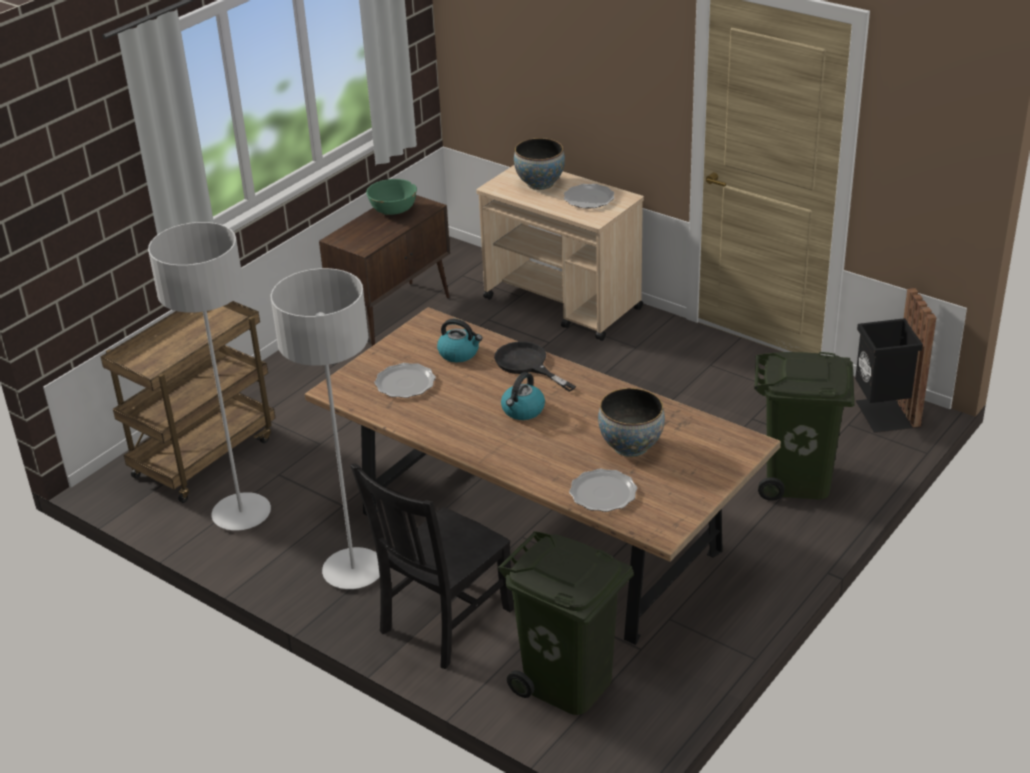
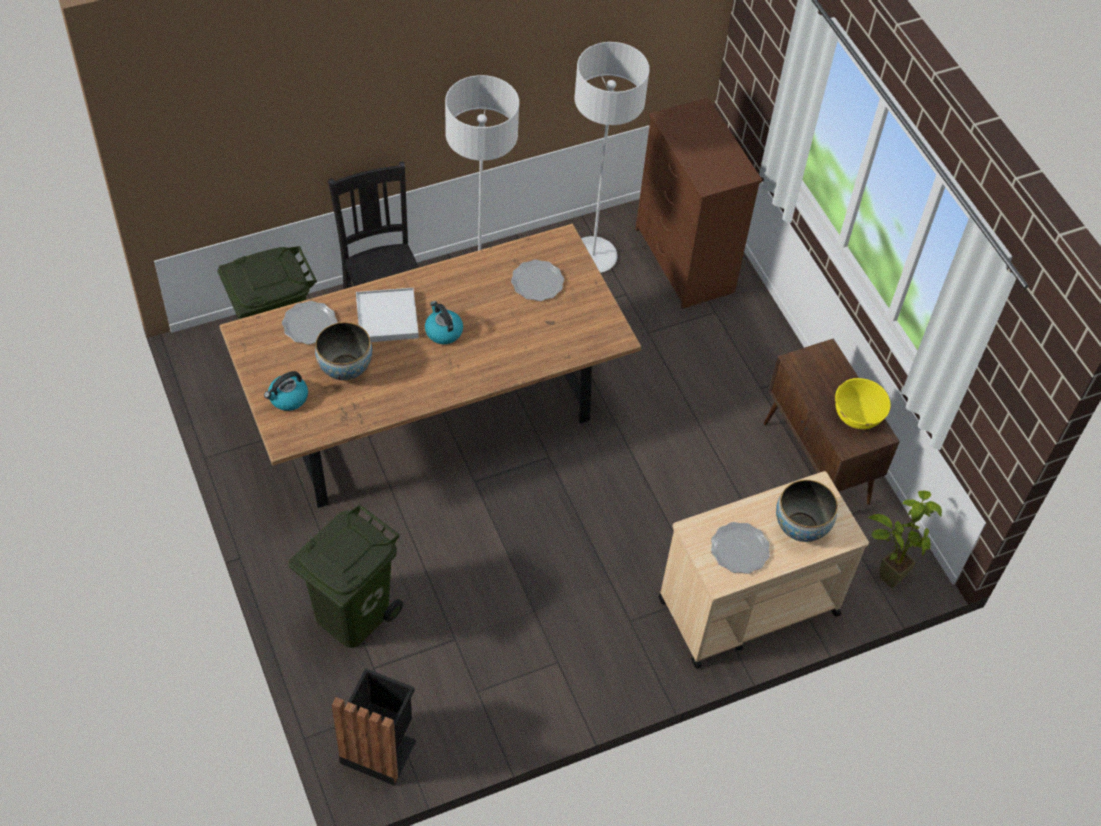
camera: 115 degrees right, 20 degrees up
brown cart [101,301,275,503] -> brown dresser [636,98,762,309]
green bowl [366,179,417,215] -> yellow bowl [835,378,890,429]
kettle [437,319,482,362] -> kettle moved to [264,371,308,411]
black frying pan [494,342,576,392] -> none
none -> white tray [356,288,419,342]
none -> potted plant [868,490,942,588]

